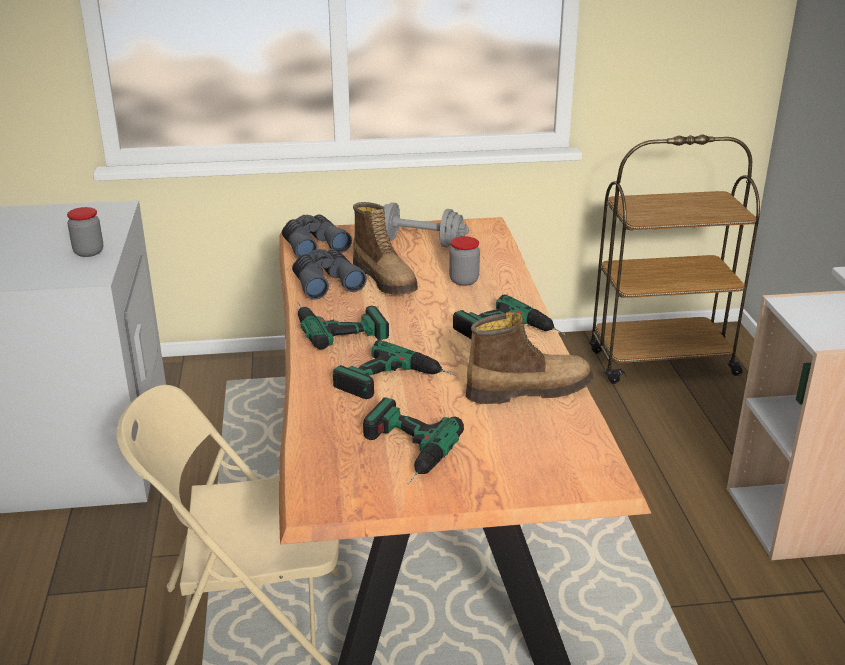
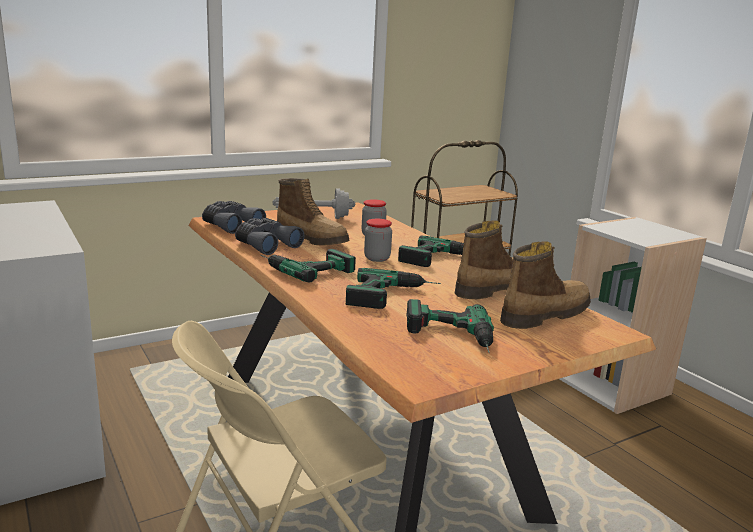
camera: 25 degrees left, 10 degrees down
jar [67,207,103,257] -> jar moved to [364,219,392,262]
none -> boot [500,241,591,329]

